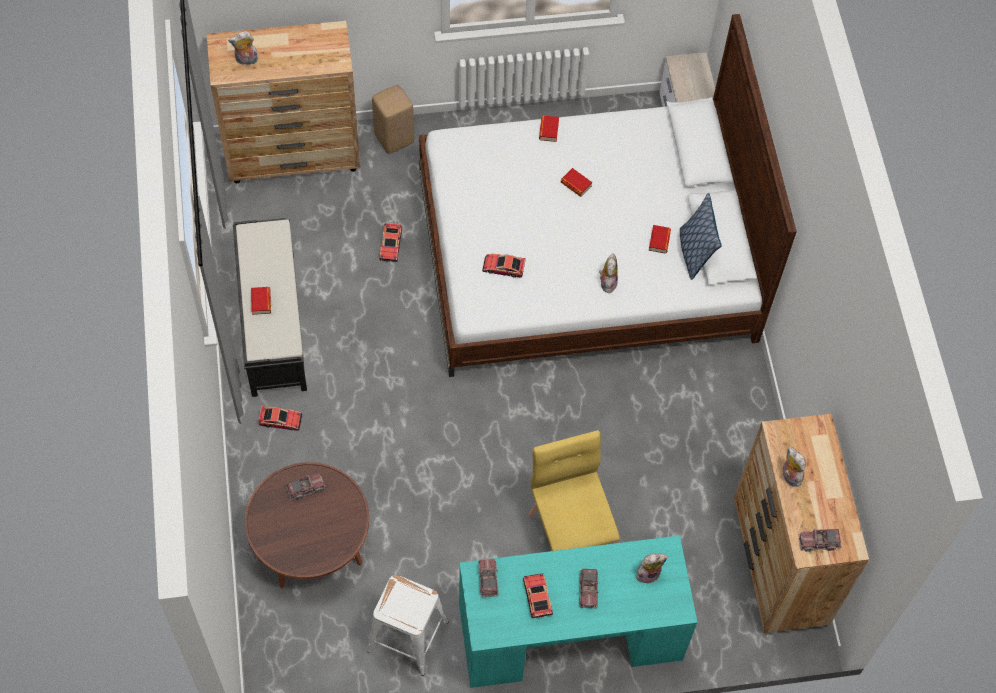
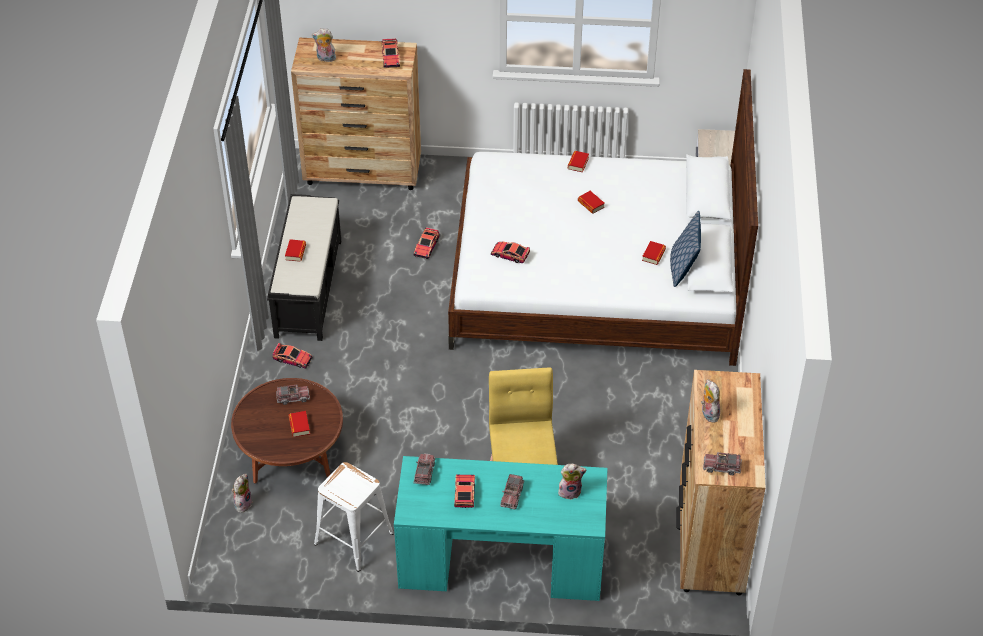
camera: 15 degrees right, 15 degrees down
beige stool [372,85,414,154] -> none
plush toy [599,253,618,294] -> plush toy moved to [232,474,253,513]
none -> book [289,411,310,437]
none -> toy car [382,38,400,68]

